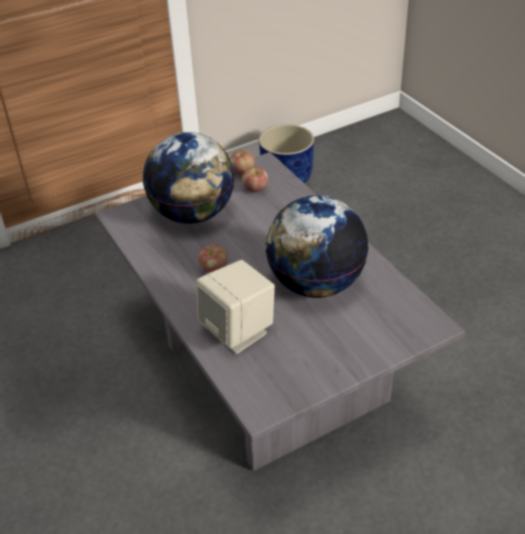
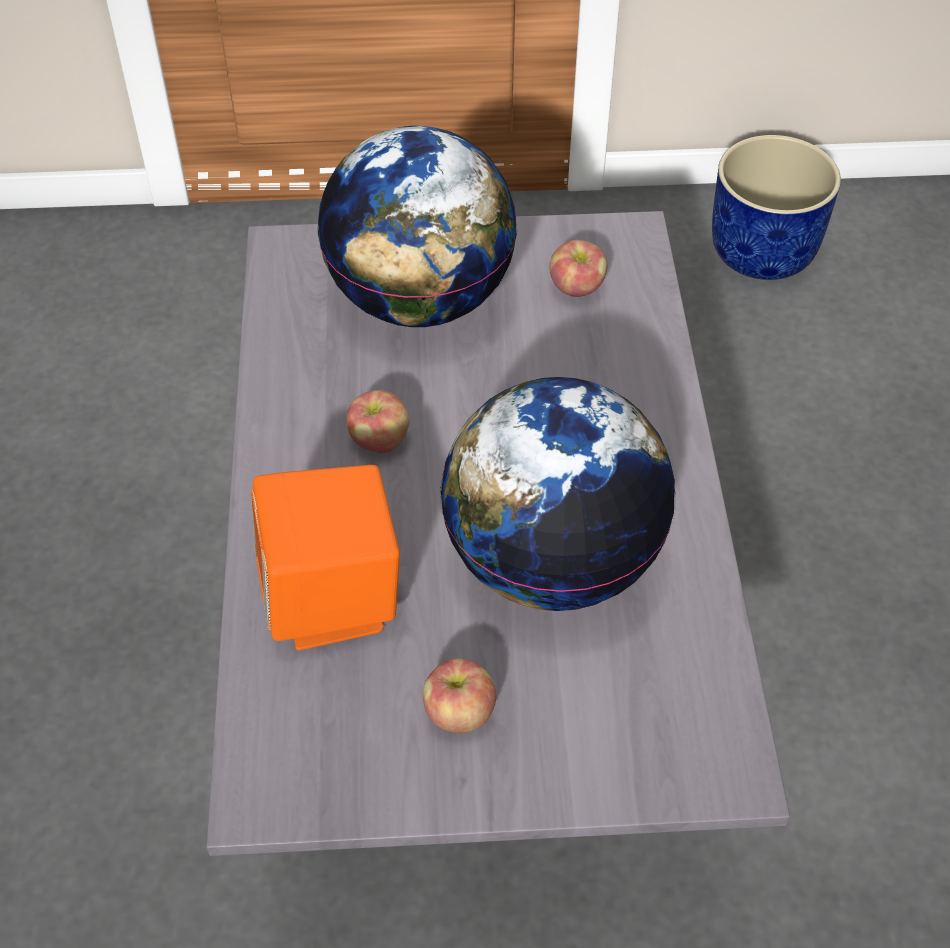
camera: 25 degrees right, 10 degrees up
beige speaker [196,260,275,354] -> orange speaker [251,465,400,651]
apple [230,150,255,175] -> apple moved to [423,658,496,733]

